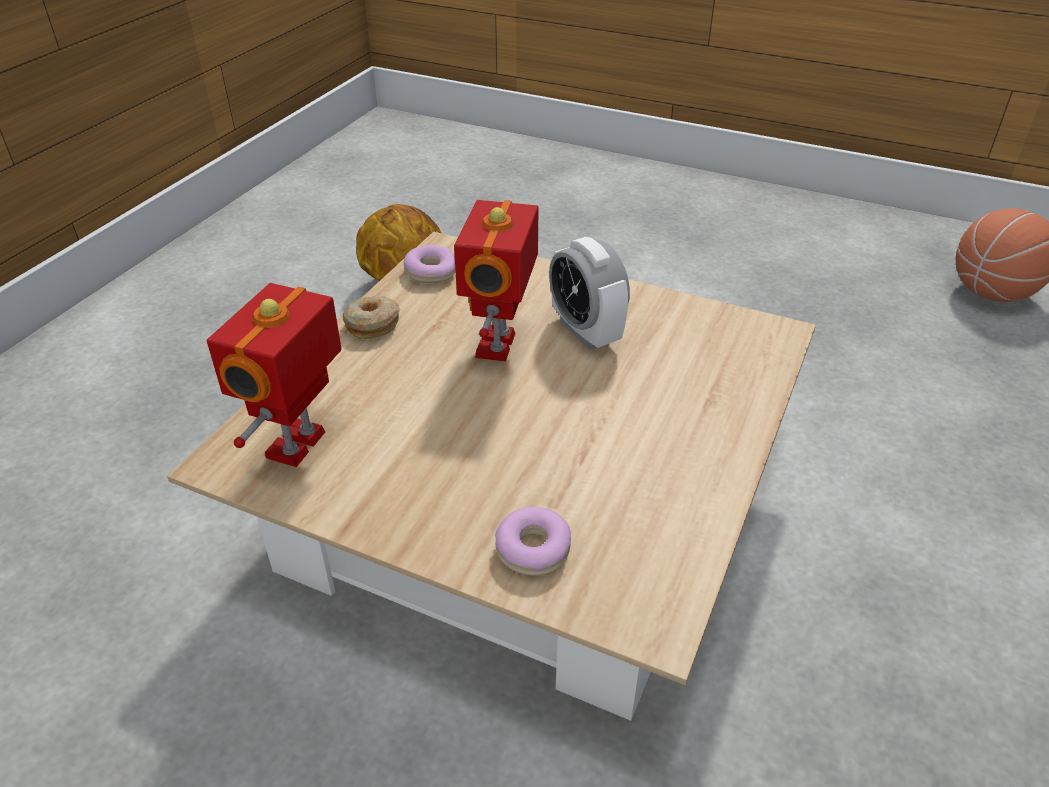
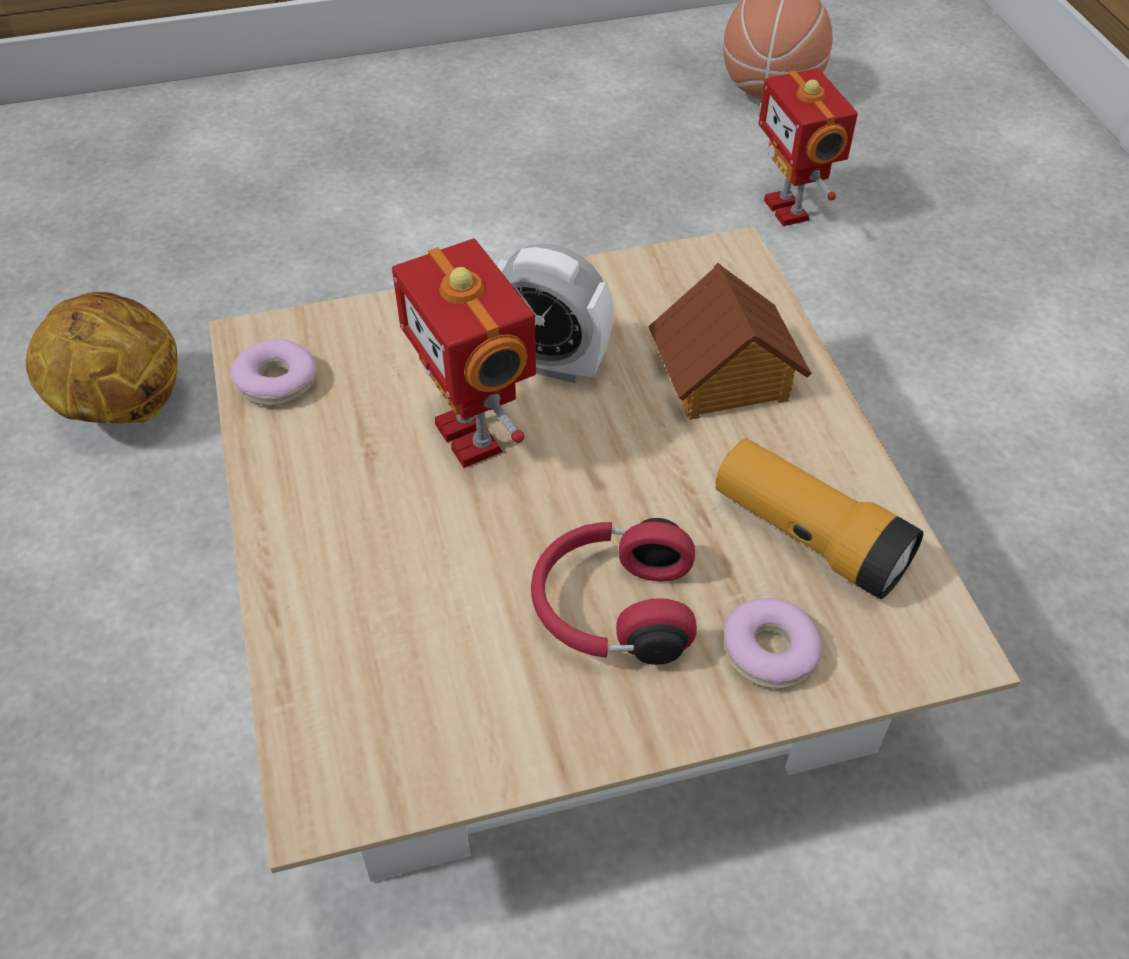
camera: 40 degrees left, 10 degrees up
toy robot [207,283,342,467] -> toy robot moved to [759,68,858,226]
donut [343,296,400,339] -> none
none -> red headphones [531,518,697,665]
none -> toy house [648,263,812,420]
none -> flashlight [715,439,923,599]

